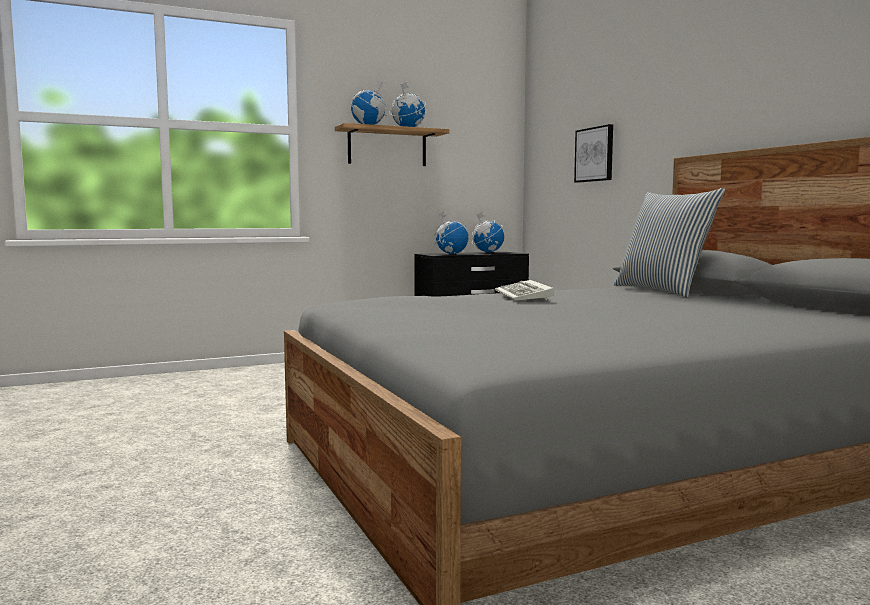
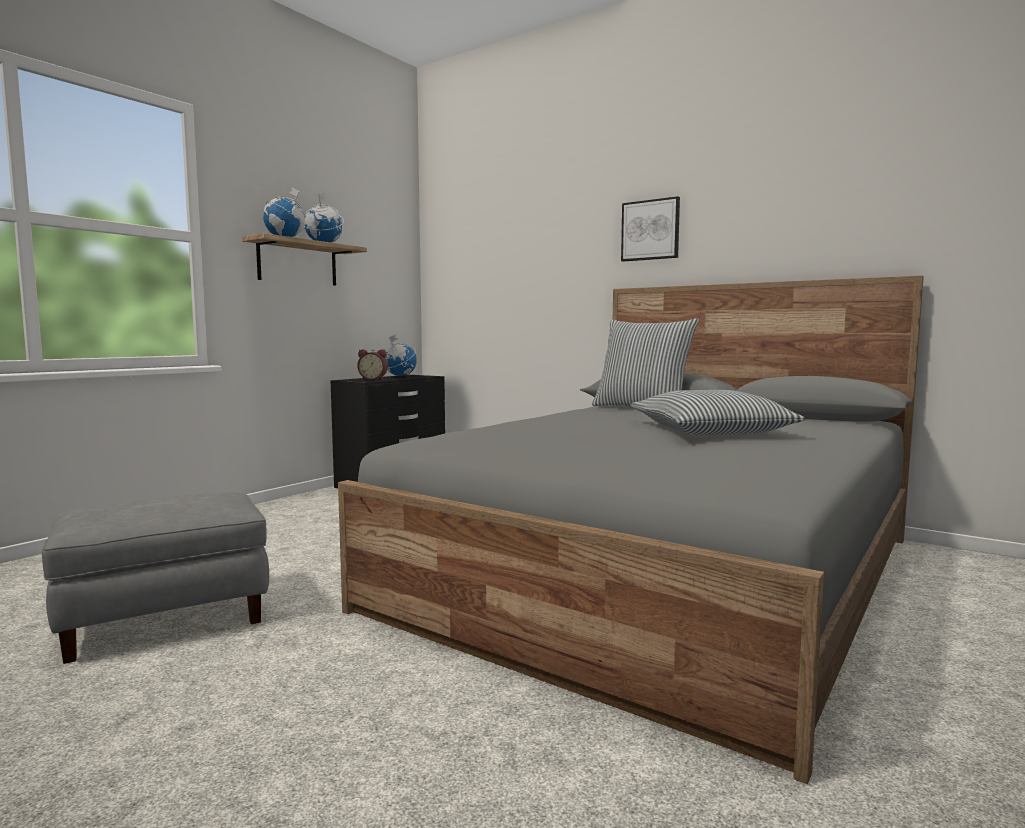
camera: 30 degrees left, 0 degrees up
globe [434,211,469,254] -> alarm clock [357,349,388,380]
keyboard [495,280,555,301] -> none
picture [574,124,613,183] -> picture moved to [621,196,680,262]
none -> grey ottoman [42,492,269,664]
none -> pillow [630,390,805,435]

